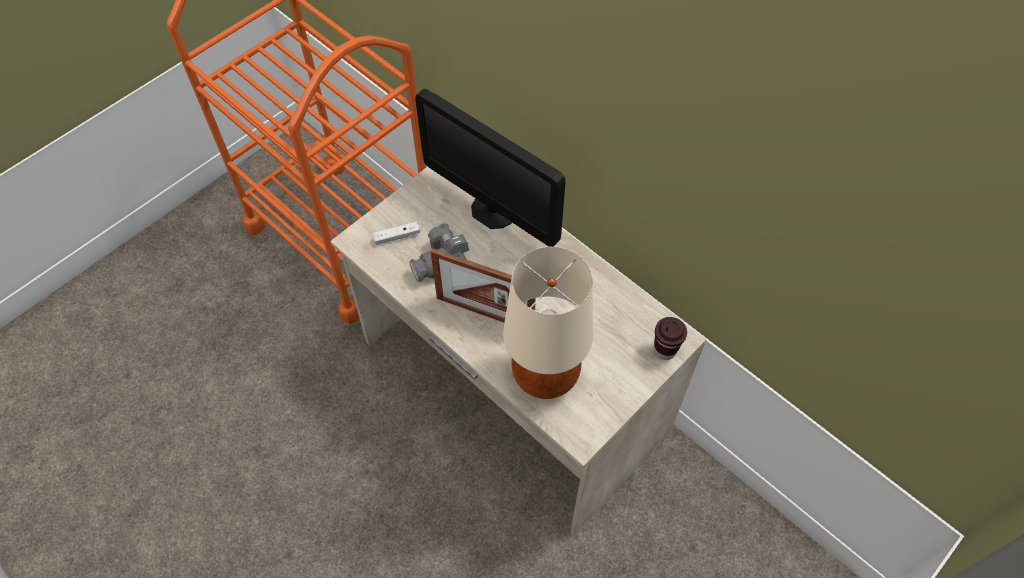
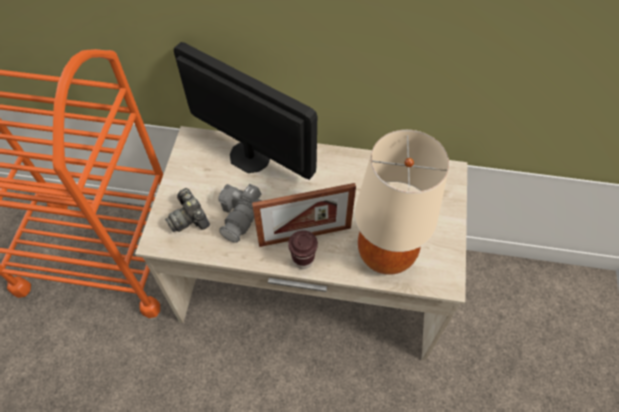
camera: 35 degrees left, 0 degrees up
white game controller [373,222,420,245] -> camera [165,188,210,232]
monitor [415,89,566,247] -> monitor turned 150 degrees counterclockwise [174,42,317,180]
brown cup [654,317,687,360] -> brown cup moved to [288,230,318,269]

